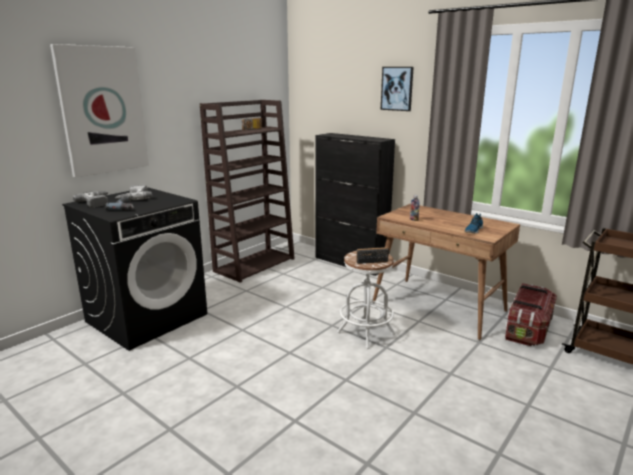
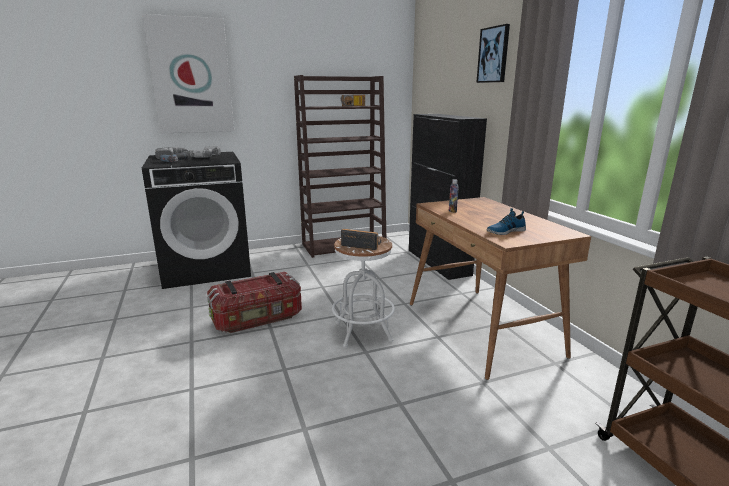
camera: 30 degrees right, 0 degrees up
storage box [505,283,557,346] -> storage box moved to [207,272,302,333]

